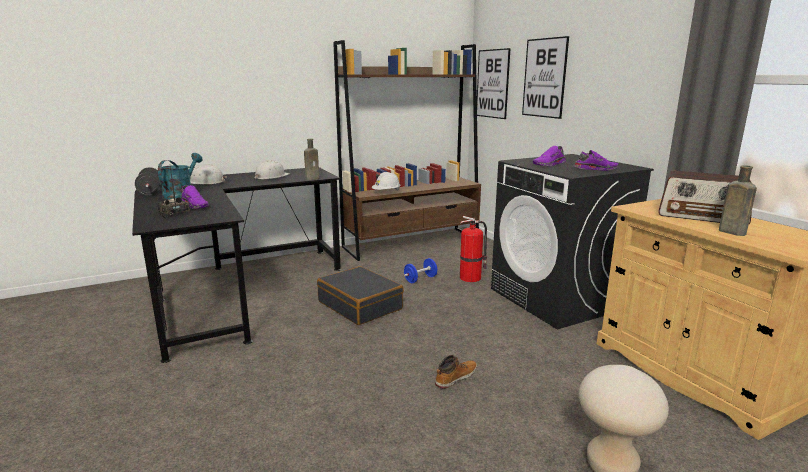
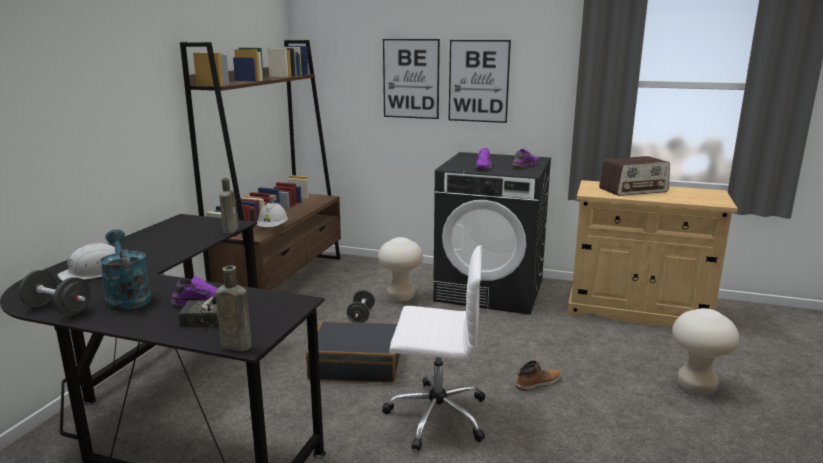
camera: 45 degrees left, 0 degrees up
white hard hat [254,160,290,180] -> none
blue dumbbell [404,258,437,283] -> black dumbbell [347,290,375,323]
boot [435,355,477,389] -> boot turned 60 degrees clockwise [516,360,561,391]
fire extinguisher [460,216,487,282] -> beige stool [378,237,423,302]
picture [477,48,511,119] -> picture moved to [449,40,511,123]
brown bottle [719,165,757,236] -> brown bottle moved to [216,266,252,351]
none -> white office chair [382,245,485,451]

